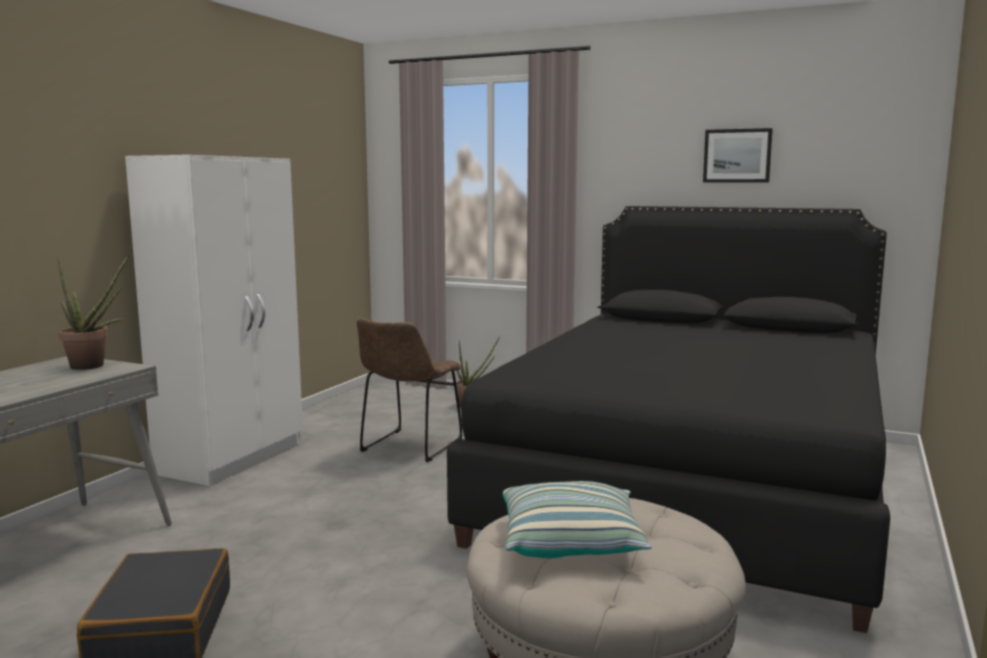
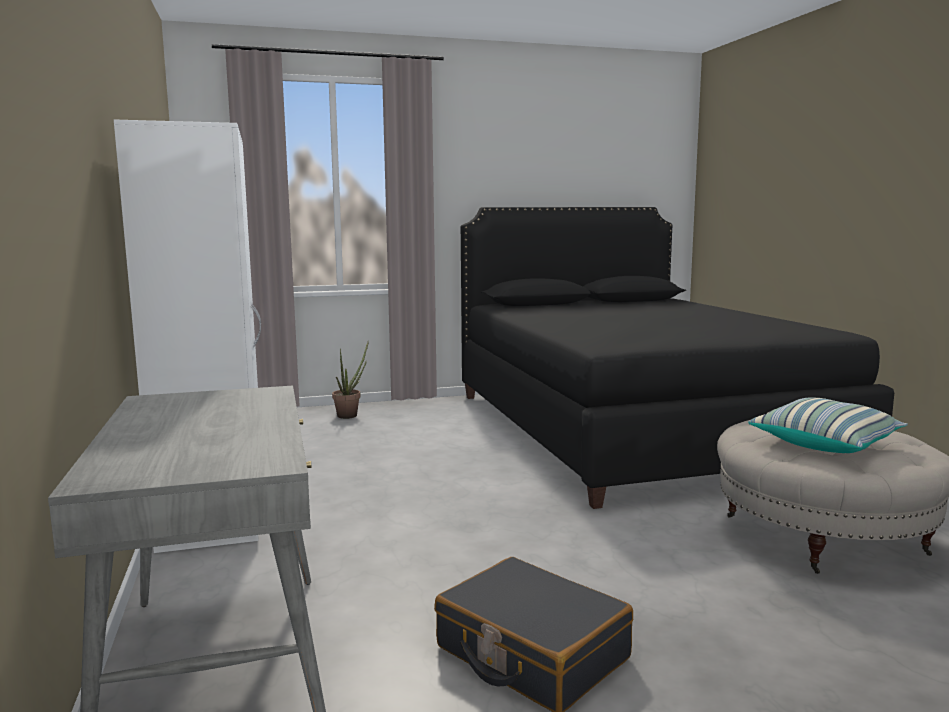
camera: 40 degrees left, 0 degrees up
potted plant [57,255,129,370] -> none
brown chair [357,318,463,462] -> none
picture [703,128,773,183] -> none

